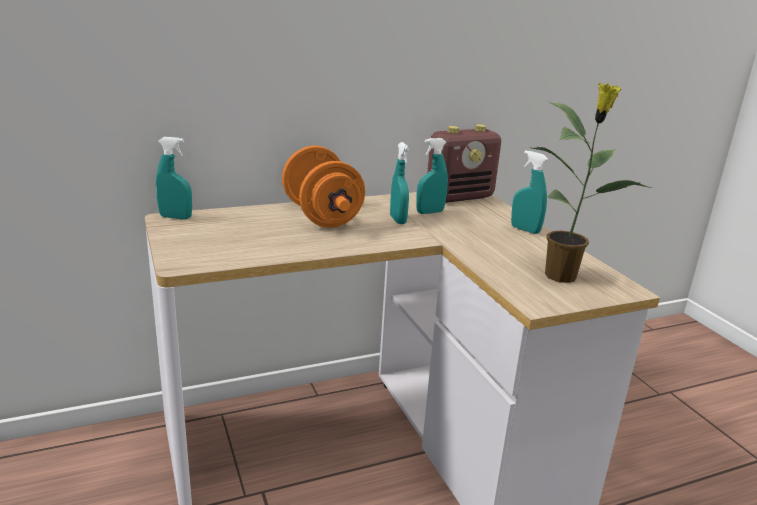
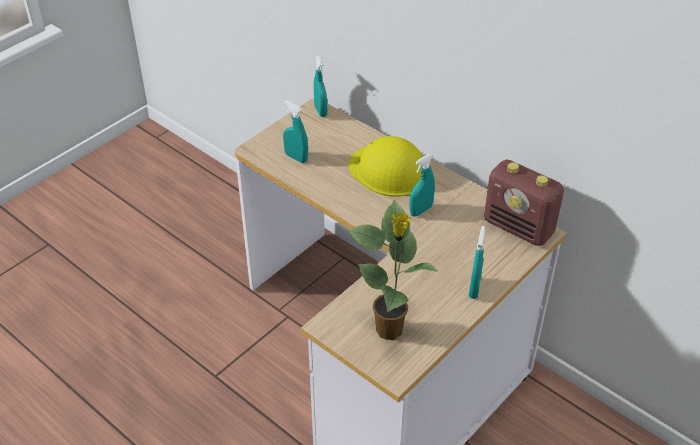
camera: 65 degrees right, 20 degrees up
orange dumbbell [282,146,365,228] -> yellow hard hat [349,136,423,197]
turquoise spray bottle [416,138,448,214] -> turquoise spray bottle moved to [283,100,308,163]

